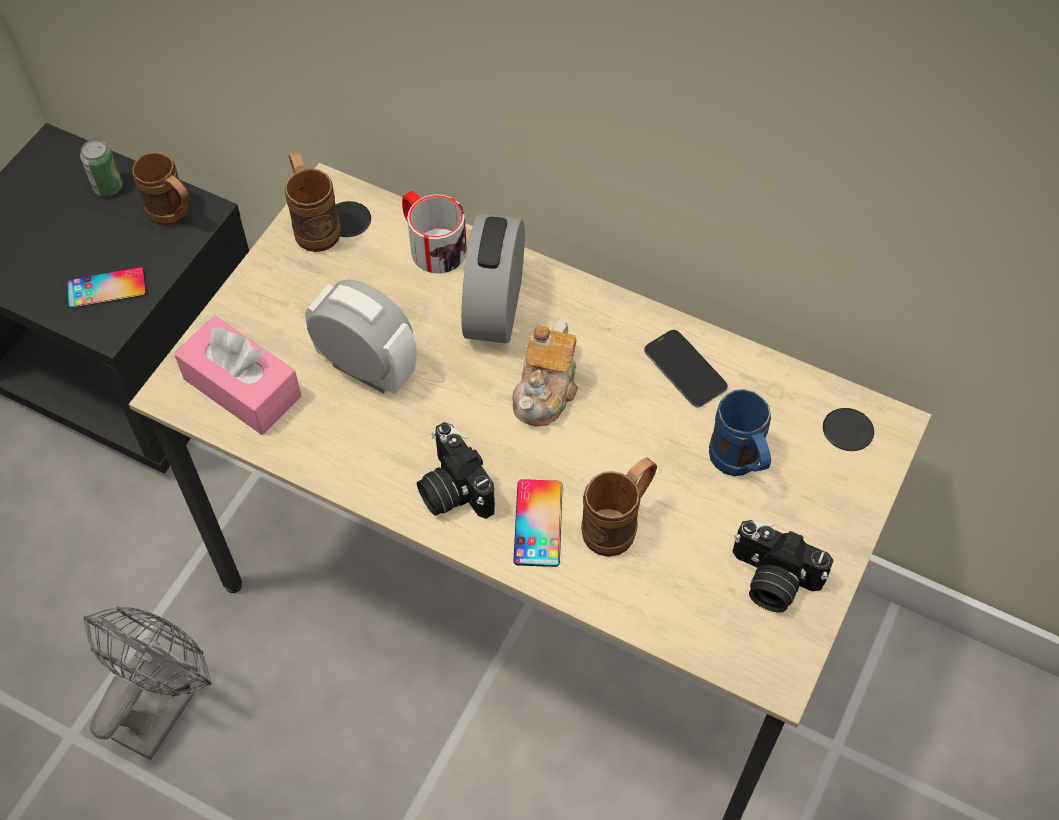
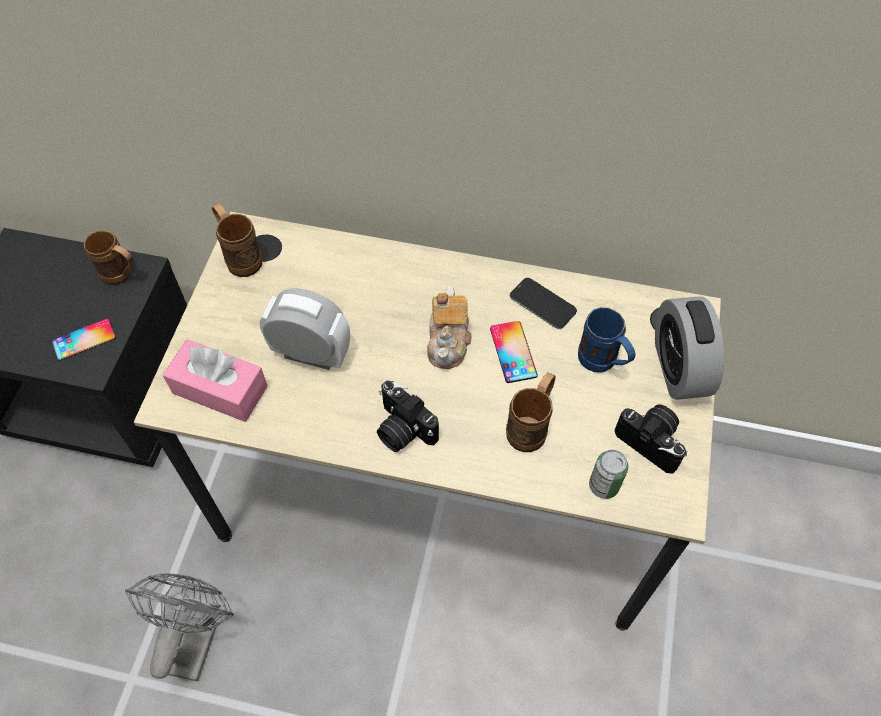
camera: 15 degrees left, 0 degrees up
can [80,139,123,196] -> can moved to [589,450,628,499]
mug [402,191,467,274] -> none
alarm clock [461,214,525,343] -> alarm clock moved to [655,296,724,400]
phone [513,479,563,567] -> phone moved to [490,321,538,383]
camera [732,520,834,612] -> camera turned 150 degrees counterclockwise [614,405,688,474]

